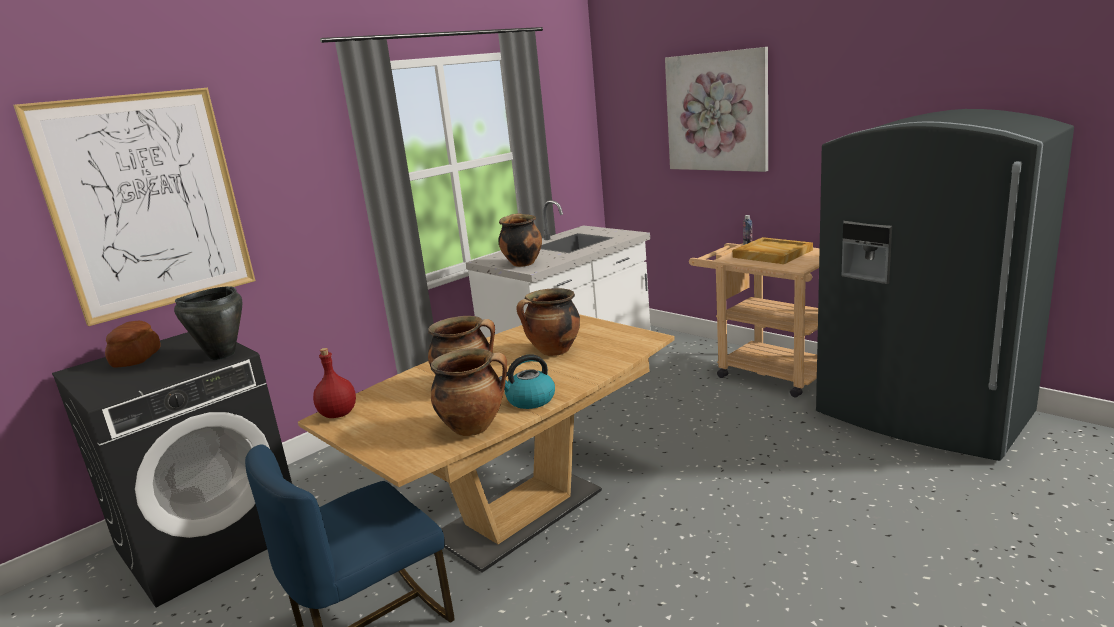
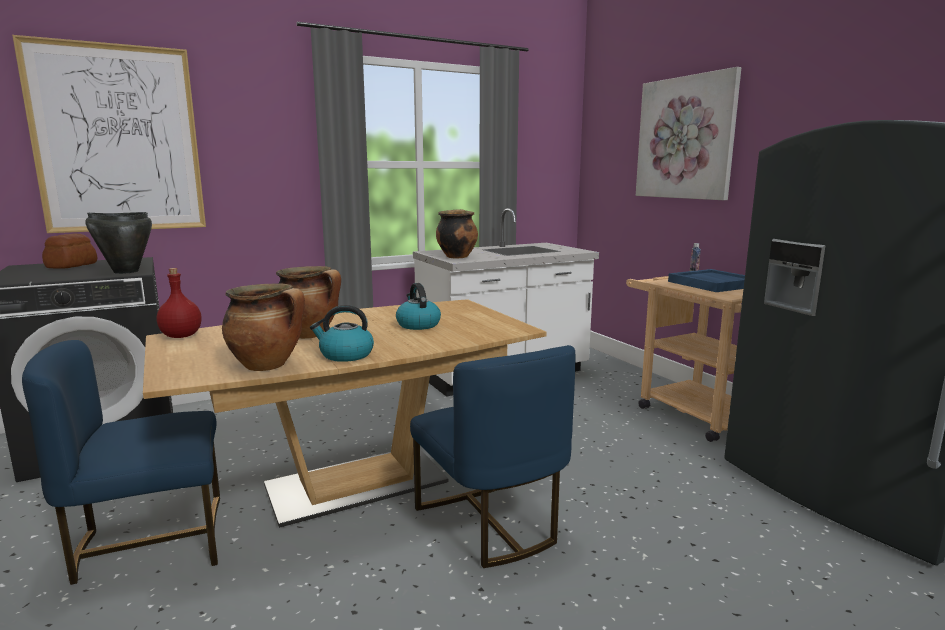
camera: 15 degrees right, 5 degrees down
cooking pot [516,288,580,356] -> kettle [396,283,441,330]
beige tray [732,237,813,264] -> blue tray [668,269,745,292]
none -> blue chair [410,345,575,568]

